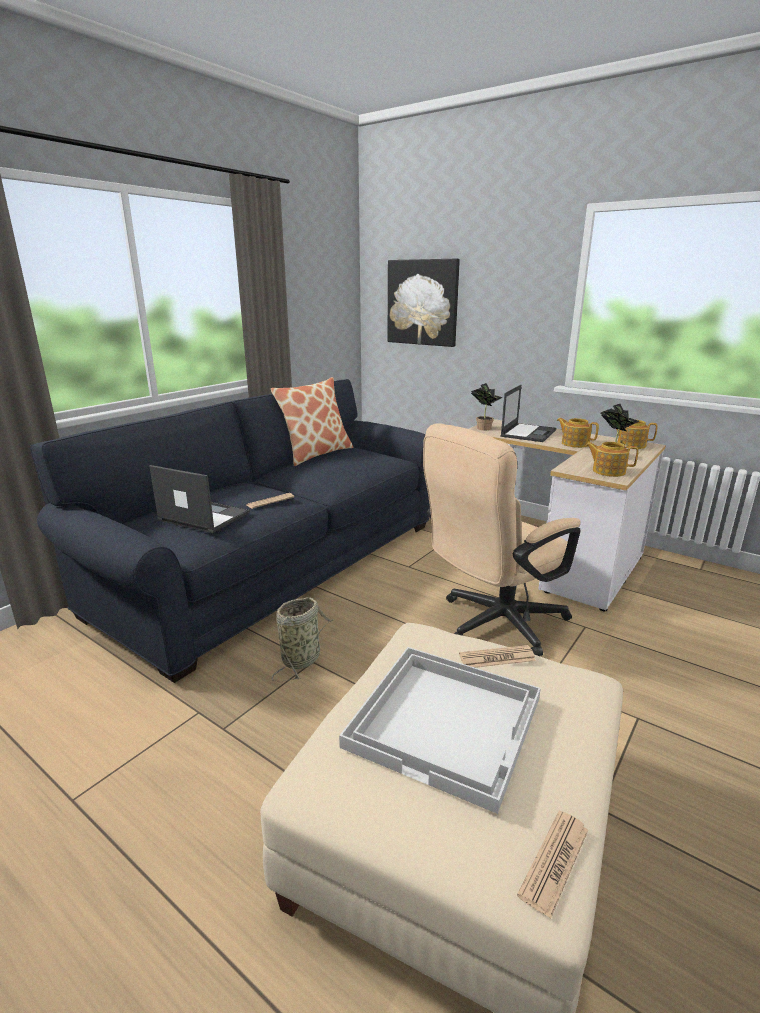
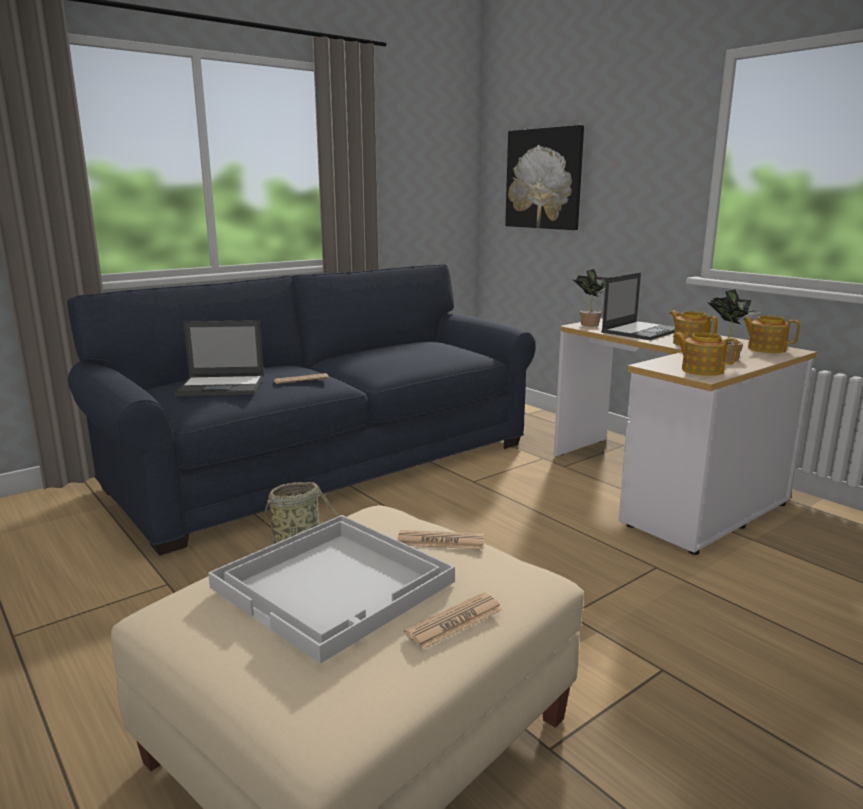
camera: 15 degrees right, 5 degrees down
laptop [149,465,250,533] -> laptop turned 135 degrees clockwise [174,320,264,396]
pillow [271,377,353,466] -> none
beige office chair [423,423,581,656] -> none
newspaper [517,811,588,919] -> newspaper moved to [404,593,503,649]

